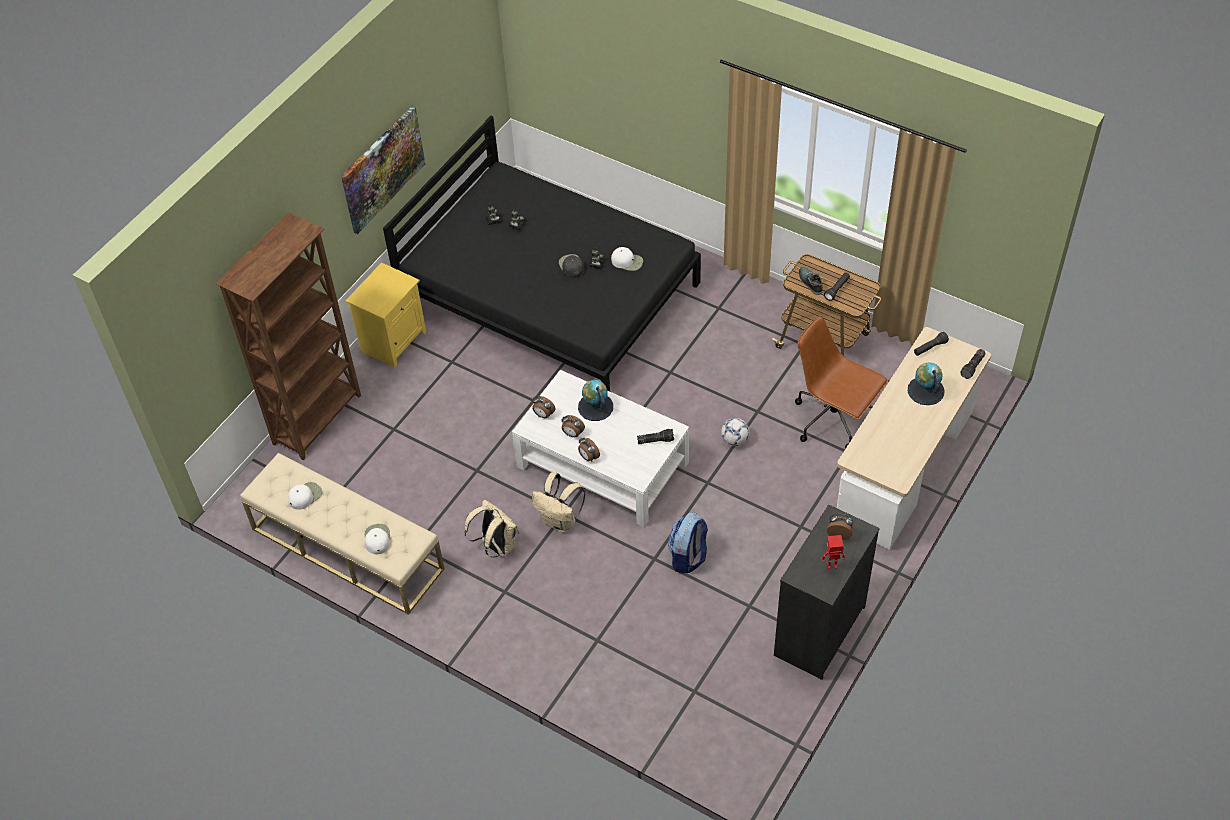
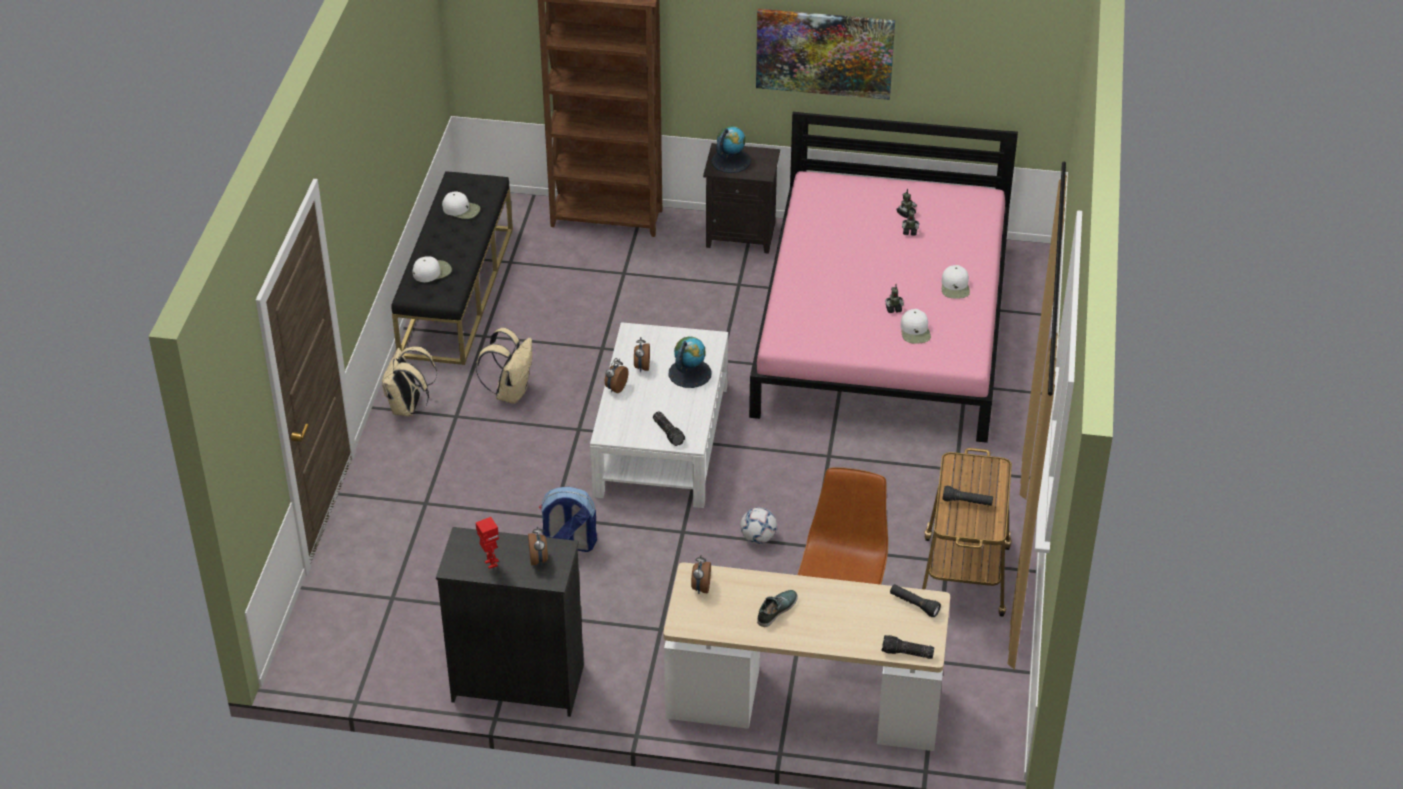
camera: 65 degrees right, 10 degrees down
beige bench [240,453,445,615] -> black bench [391,171,513,365]
yellow nightstand [346,262,426,368] -> black nightstand [703,143,780,254]
black bed [383,116,701,391] -> pink bed [749,112,1018,443]
alarm clock [532,396,555,418] -> alarm clock moved to [691,555,711,594]
beige backpack [532,472,585,533] -> beige backpack moved to [382,346,437,417]
black cap [559,254,584,278] -> none
shoe [799,267,823,295] -> shoe moved to [757,590,798,627]
globe [908,362,945,405] -> globe moved to [711,126,751,173]
none -> white cap [941,265,970,299]

